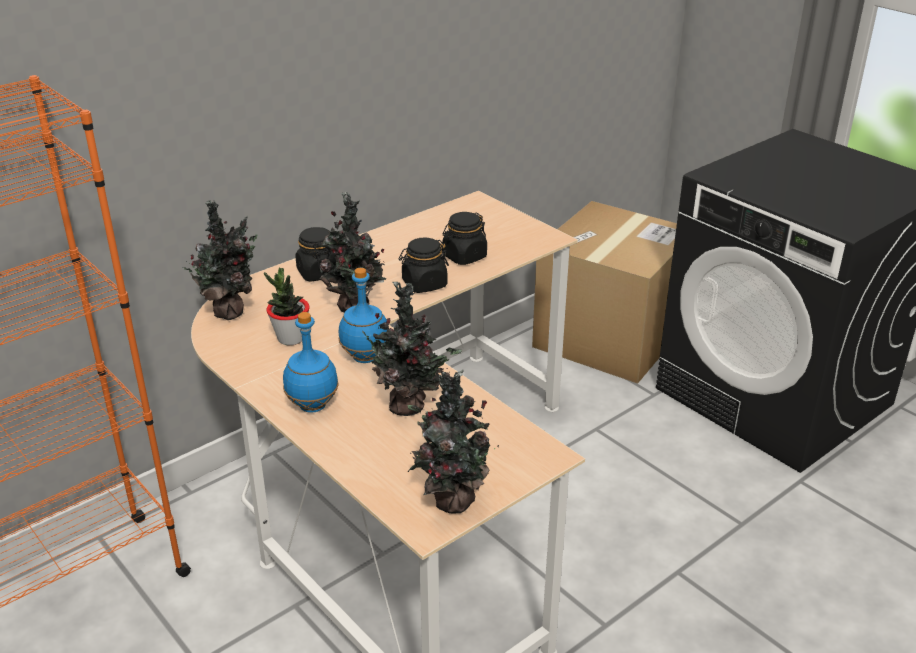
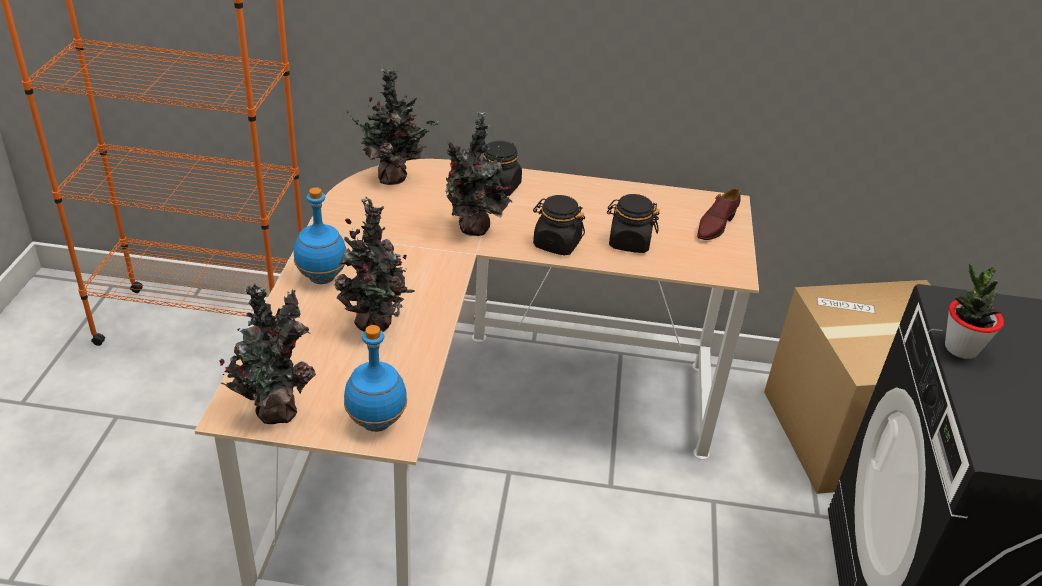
camera: 45 degrees right, 5 degrees up
potted plant [264,268,310,345] -> potted plant moved to [945,263,1004,359]
blue bottle [338,268,387,363] -> blue bottle moved to [344,325,407,432]
none -> brown shoe [697,188,741,240]

